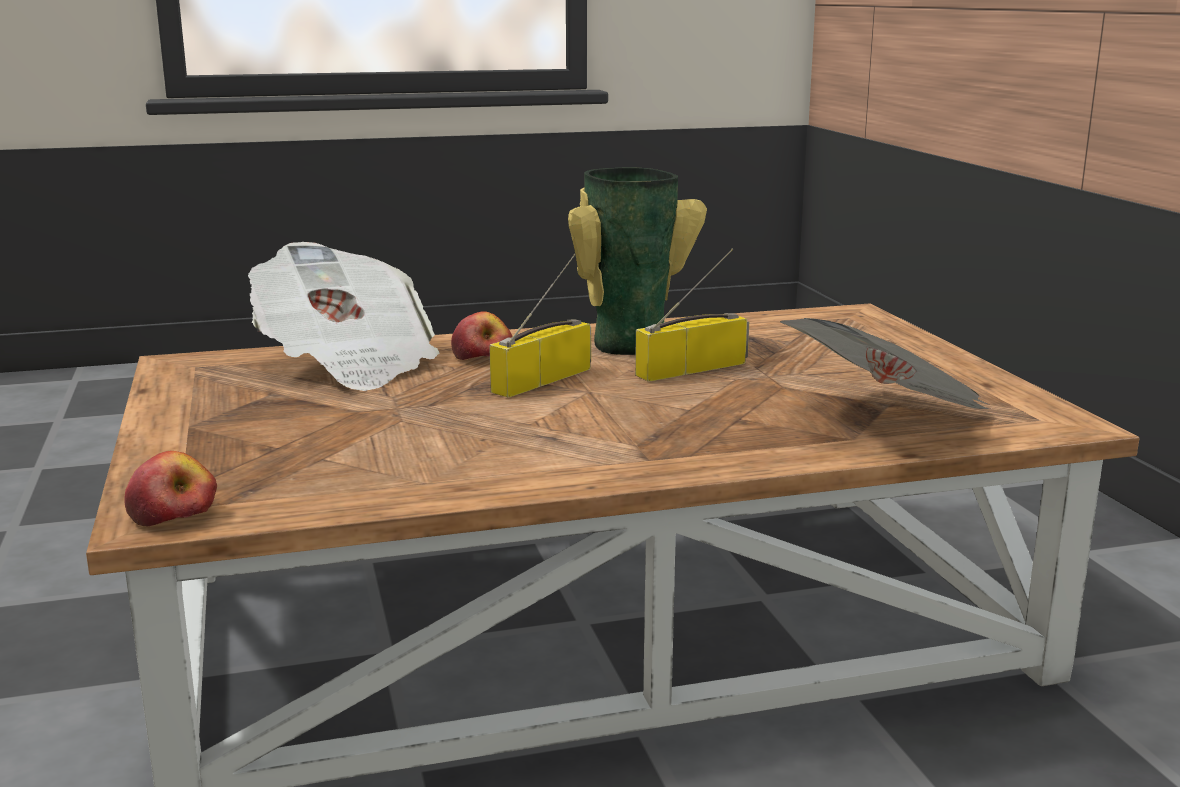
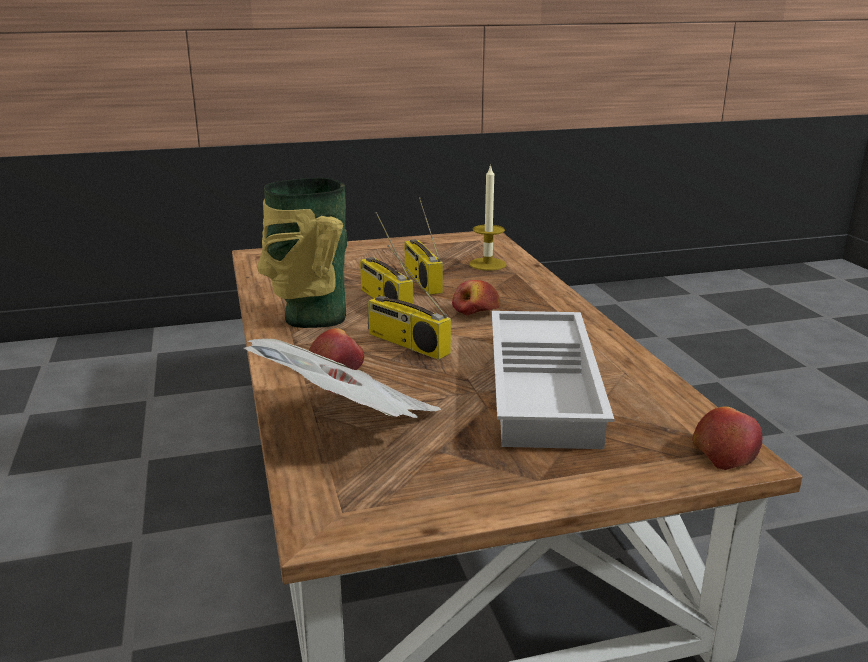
camera: 90 degrees left, 5 degrees up
newspaper [780,318,990,409] -> candle [469,164,506,271]
none -> radio [404,197,443,295]
none -> apple [452,280,500,315]
none -> white tray [492,311,614,449]

